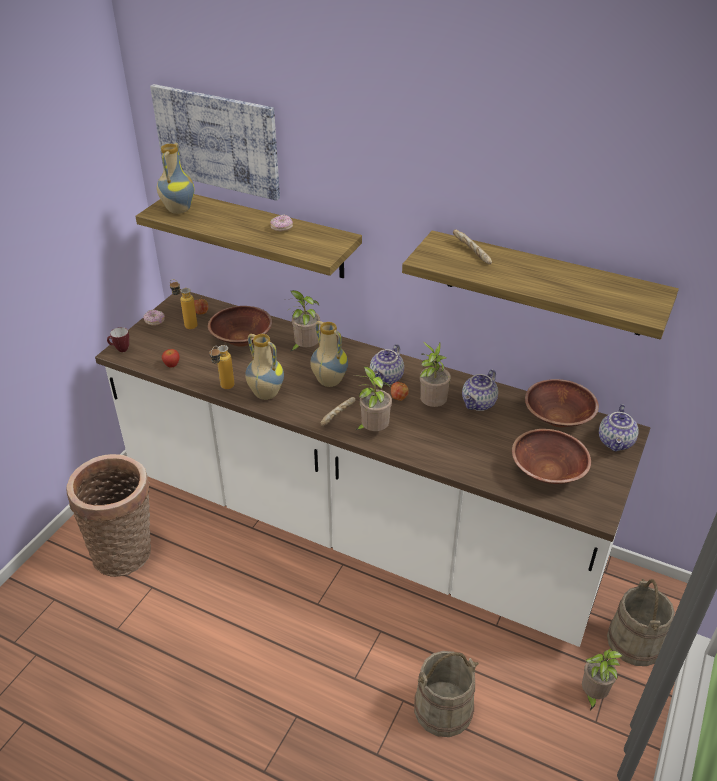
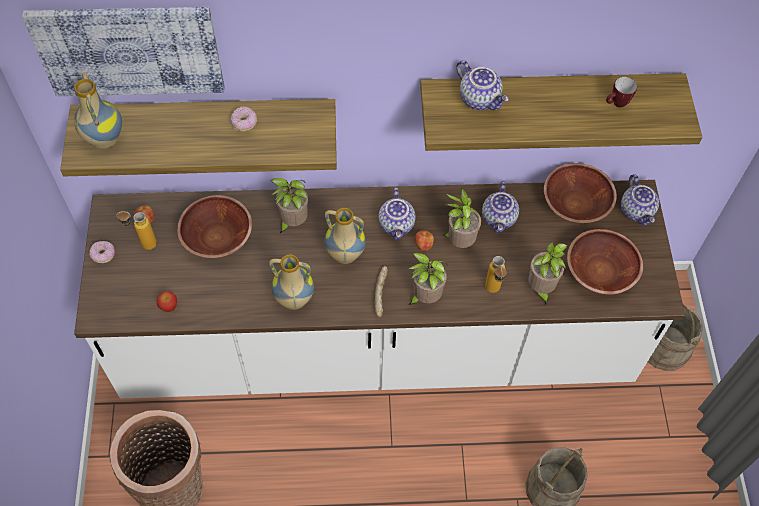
camera: 30 degrees left, 20 degrees up
mug [107,327,129,352] -> mug moved to [606,77,637,107]
bottle [209,345,234,389] -> bottle moved to [485,256,507,293]
bread [453,229,492,264] -> teapot [456,60,509,110]
potted plant [582,649,622,710] -> potted plant moved to [528,242,568,305]

